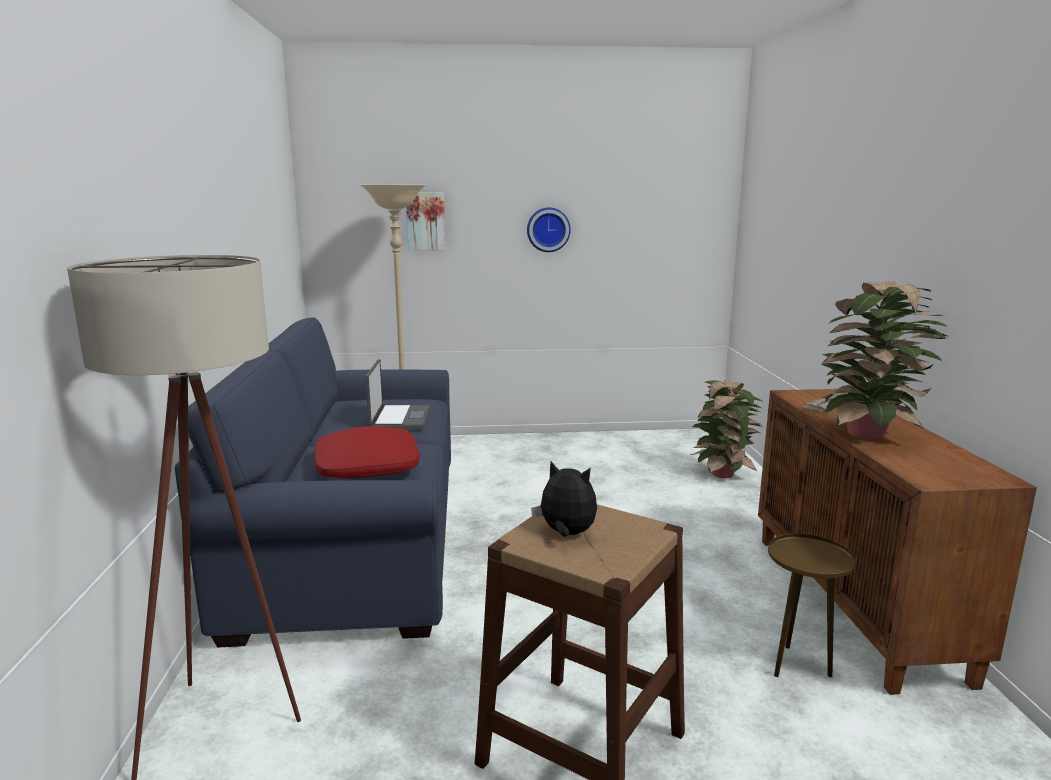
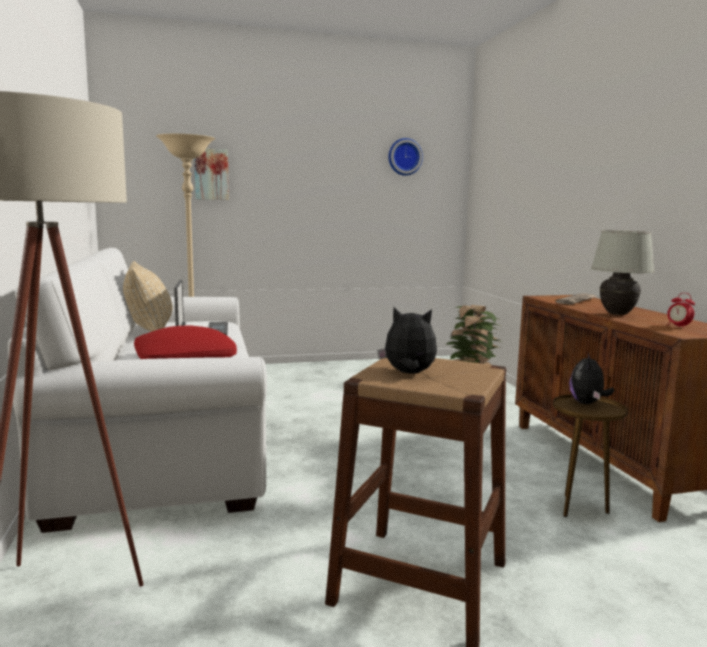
camera: 10 degrees left, 5 degrees down
blue sofa [175,317,451,647] -> white sofa [8,248,267,533]
wall clock [527,207,571,252] -> wall clock moved to [388,138,423,176]
potted plant [820,281,948,439] -> white table lamp [591,230,655,315]
none -> beige pillow [123,261,172,332]
none -> plush toy [569,353,614,404]
none -> alarm clock [667,293,695,328]

